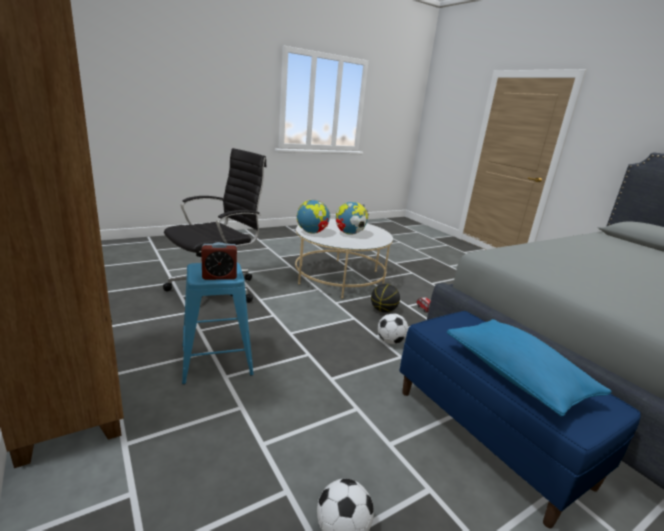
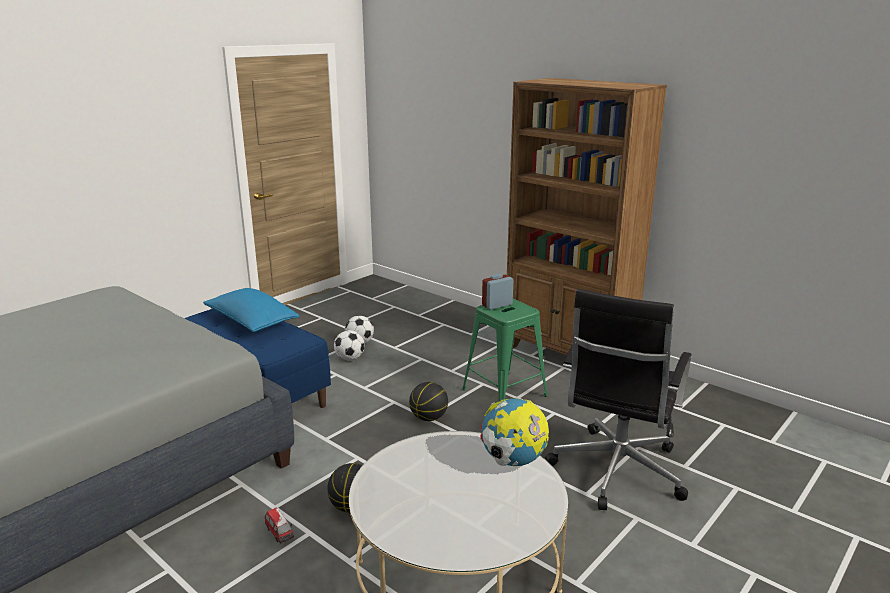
camera: 165 degrees right, 0 degrees up
blue stool [182,263,254,384] -> green stool [462,299,548,401]
globe [336,202,369,235] -> none
football [378,313,408,344] -> football moved to [334,330,364,361]
none -> basketball [409,382,448,421]

